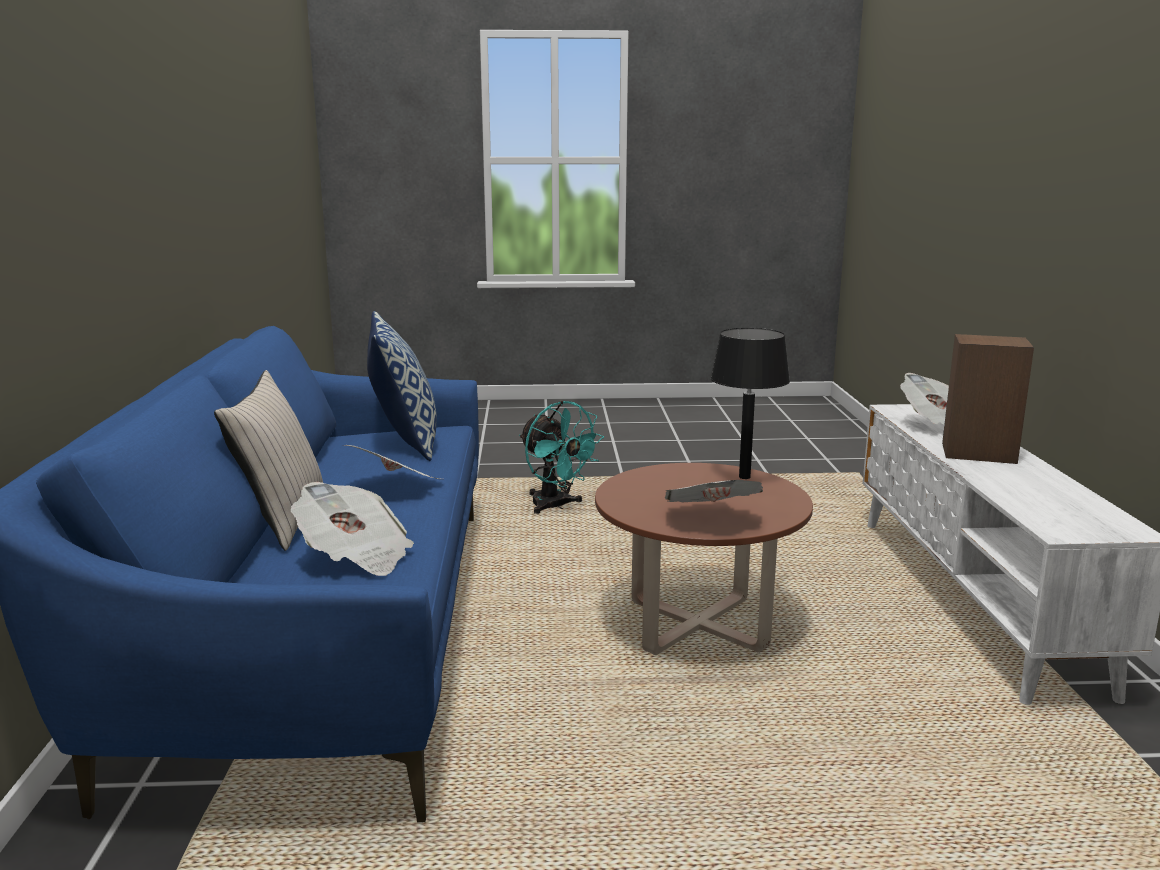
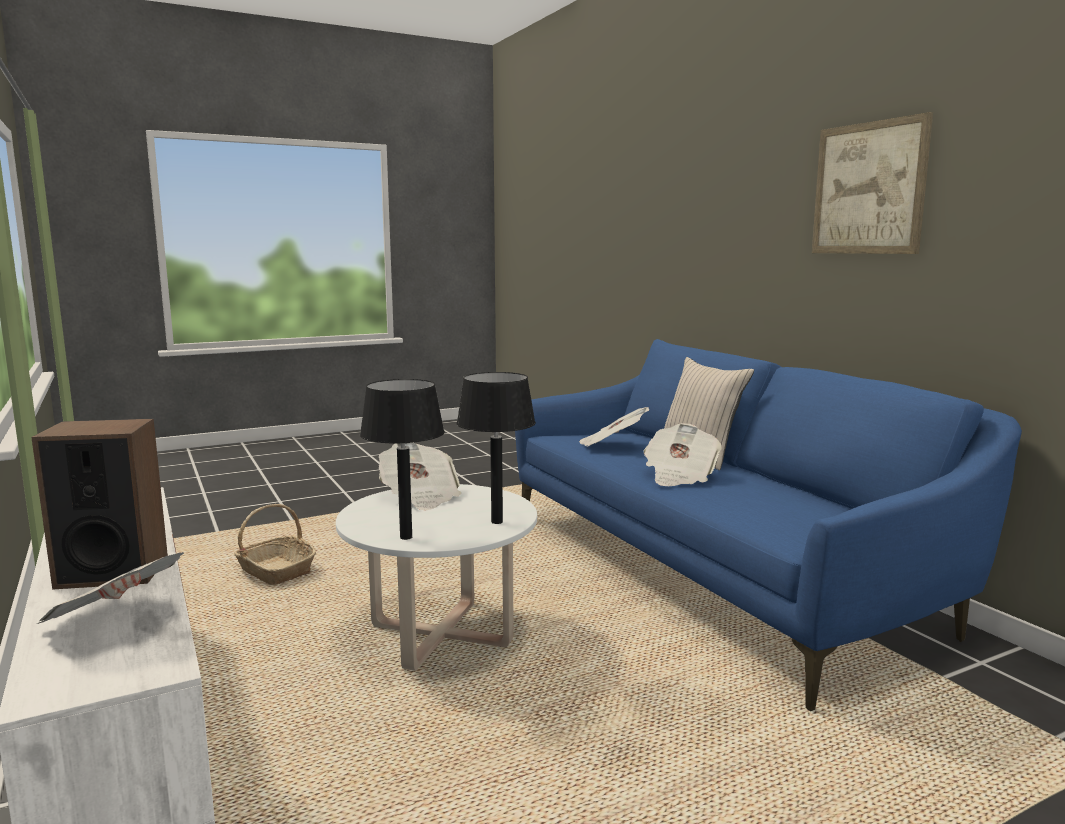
camera: 155 degrees right, 5 degrees down
pillow [367,311,437,461] -> none
turquoise fan [519,401,604,514] -> none
brown coffee table [595,463,813,655] -> white coffee table [336,484,537,671]
none -> basket [234,504,316,585]
none -> black table lamp [456,372,536,524]
none -> picture [812,112,933,254]

